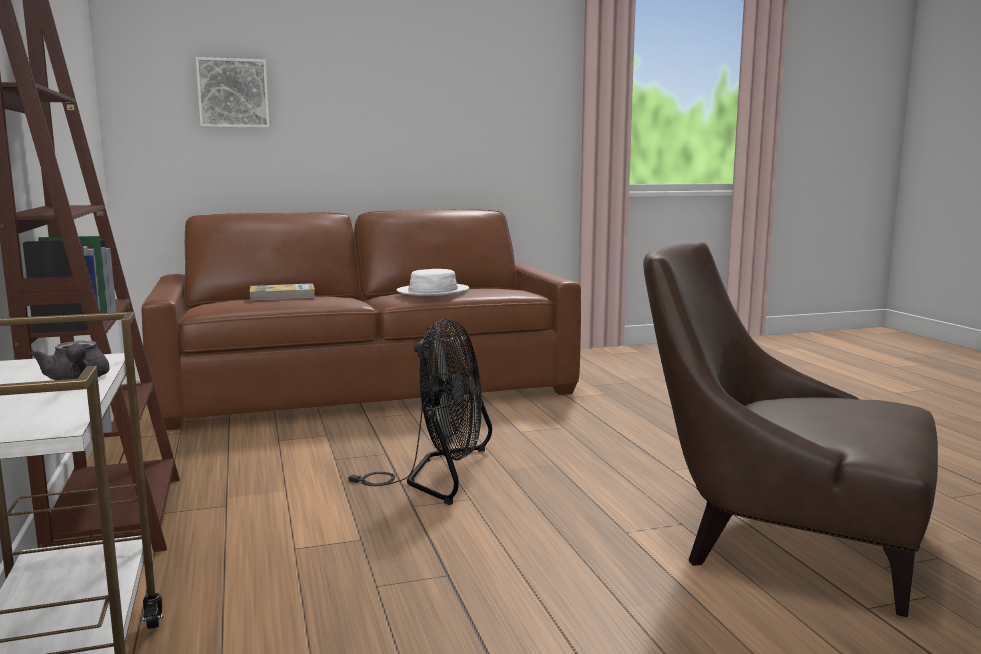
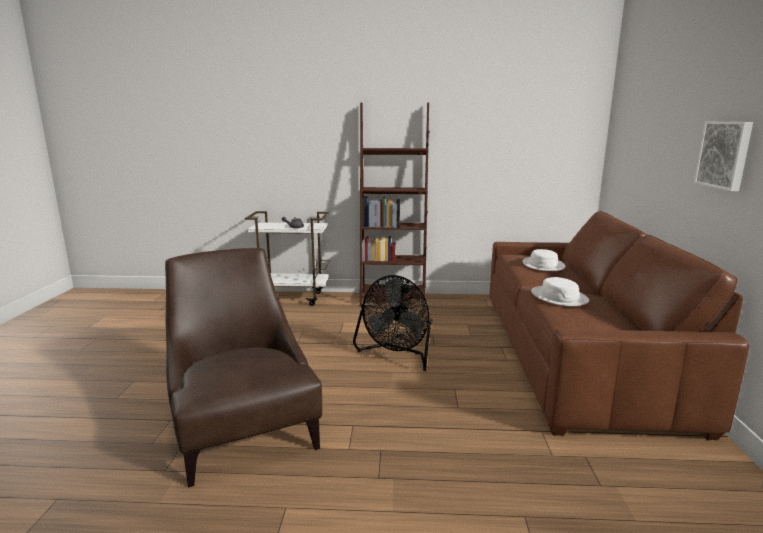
camera: 110 degrees right, 5 degrees up
picture [196,57,269,128] -> picture moved to [694,122,753,191]
book [250,283,315,301] -> white hat [523,249,565,271]
brown armchair [643,242,938,617] -> brown armchair turned 75 degrees counterclockwise [165,248,322,487]

